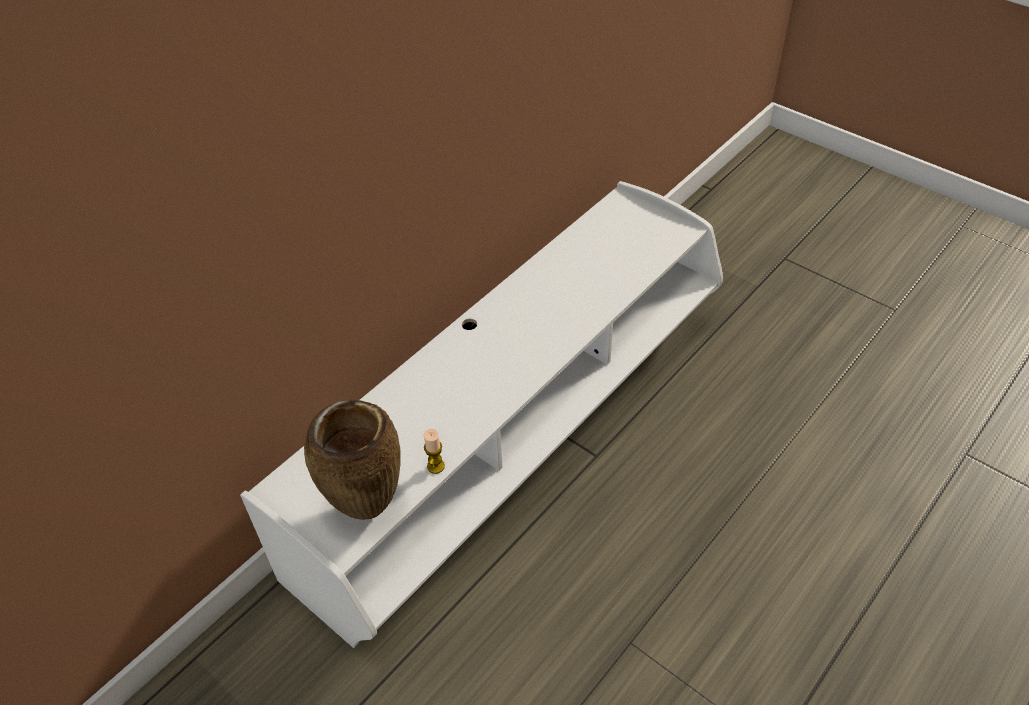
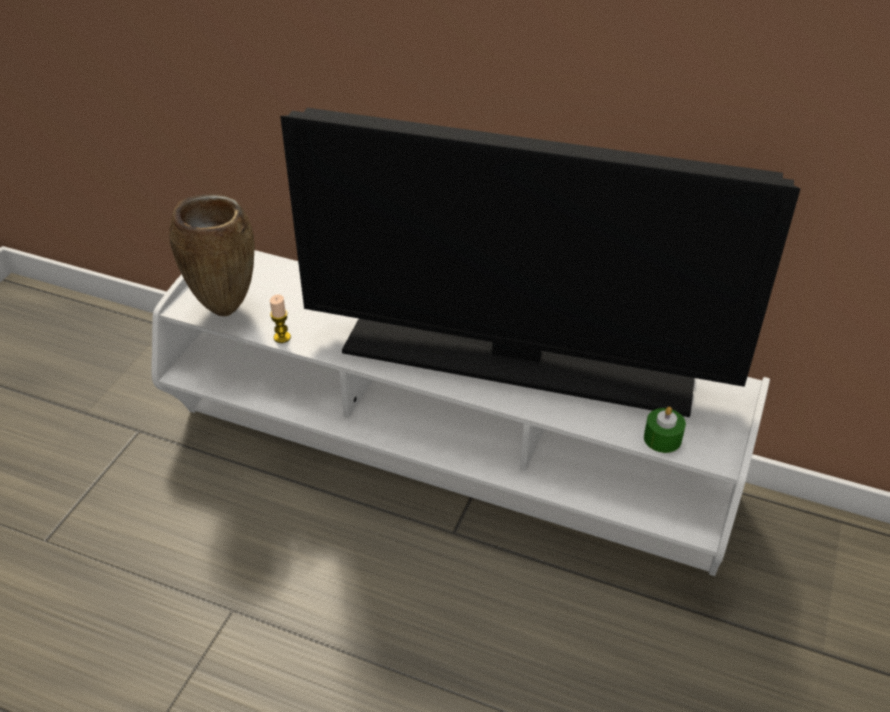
camera: 70 degrees right, 5 degrees down
none -> television [280,108,801,417]
none -> green candle [644,407,686,453]

